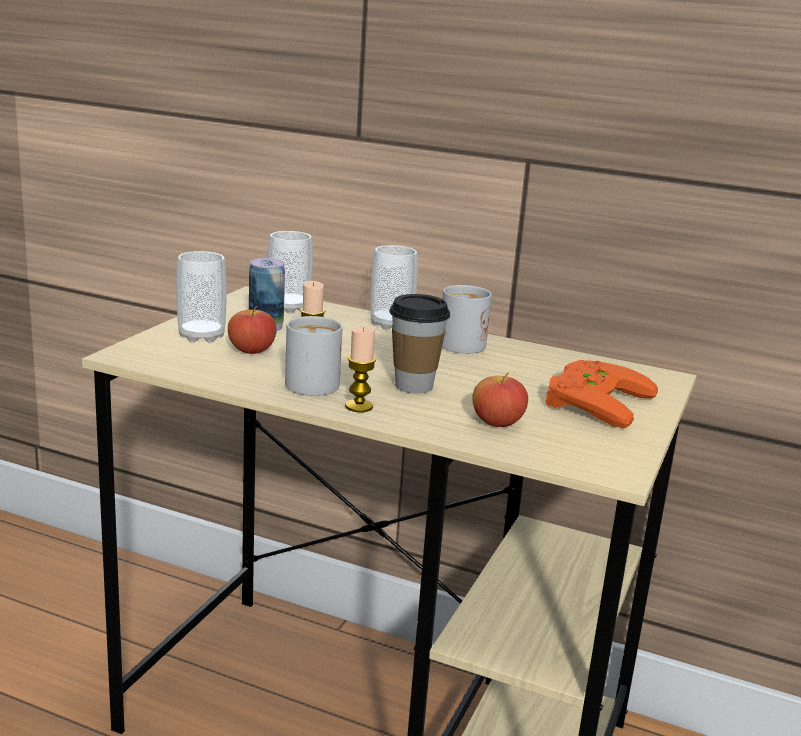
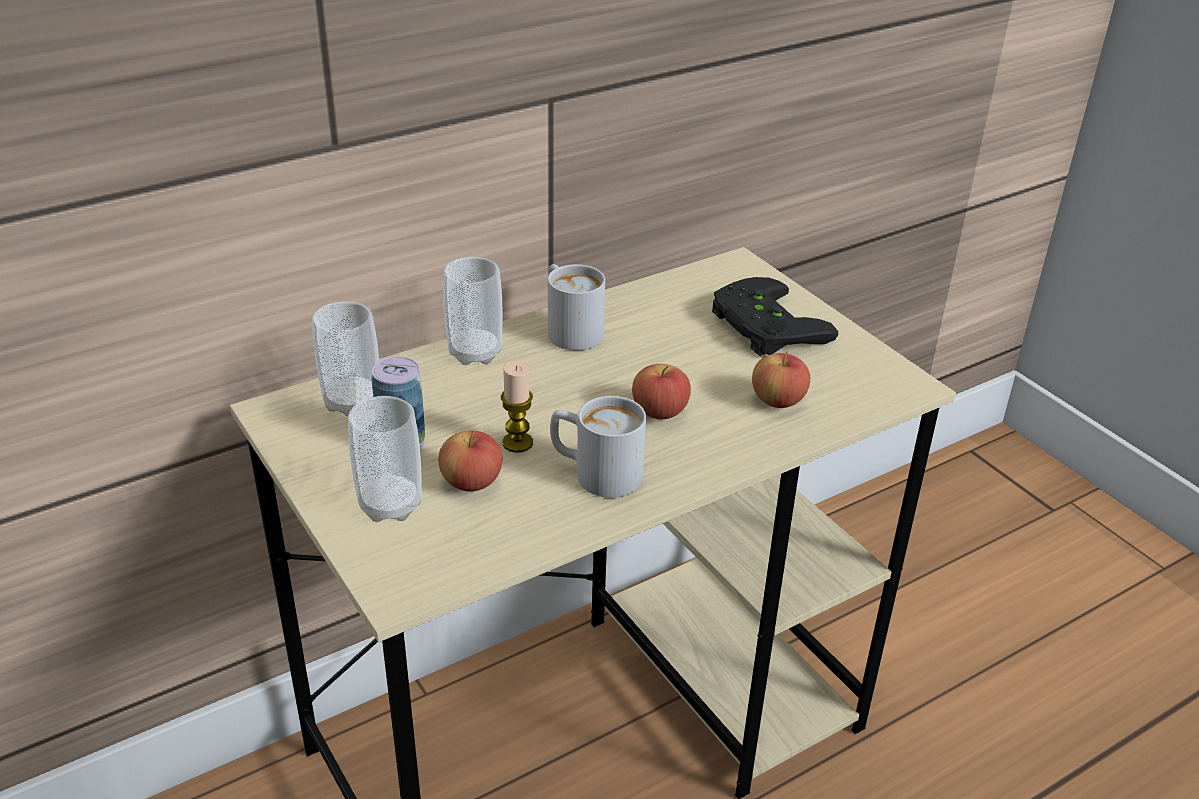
camera: 55 degrees left, 15 degrees up
candle [345,327,376,412] -> none
cup [389,294,450,394] -> apple [632,364,691,419]
orange game controller [545,360,658,428] -> black game controller [712,277,838,356]

